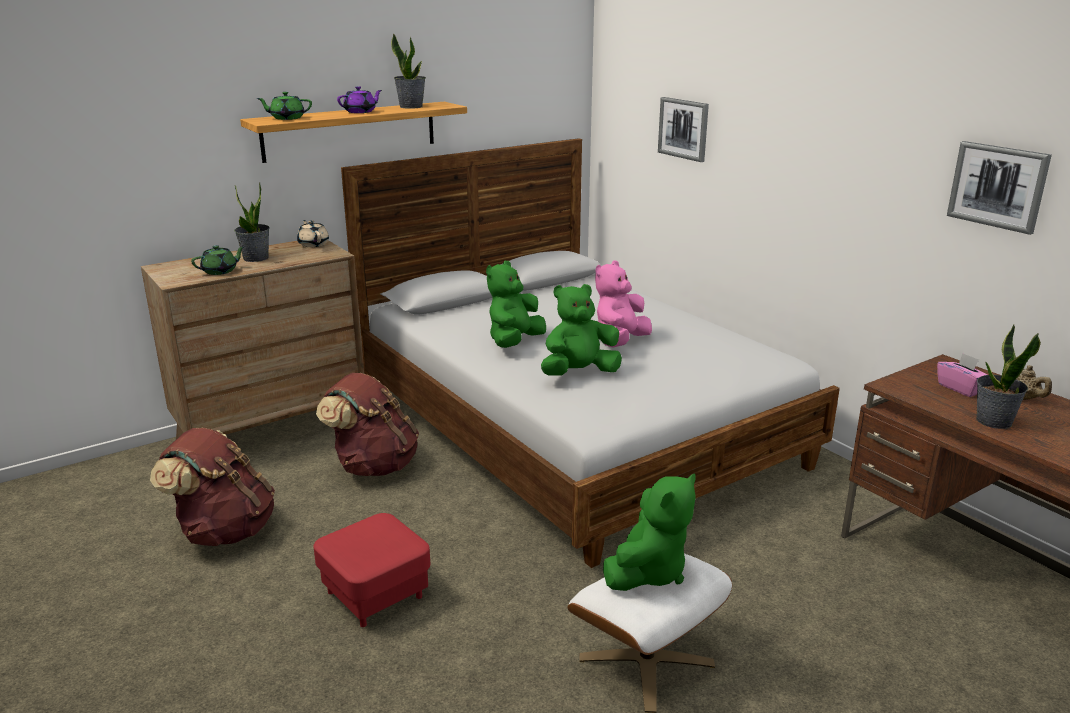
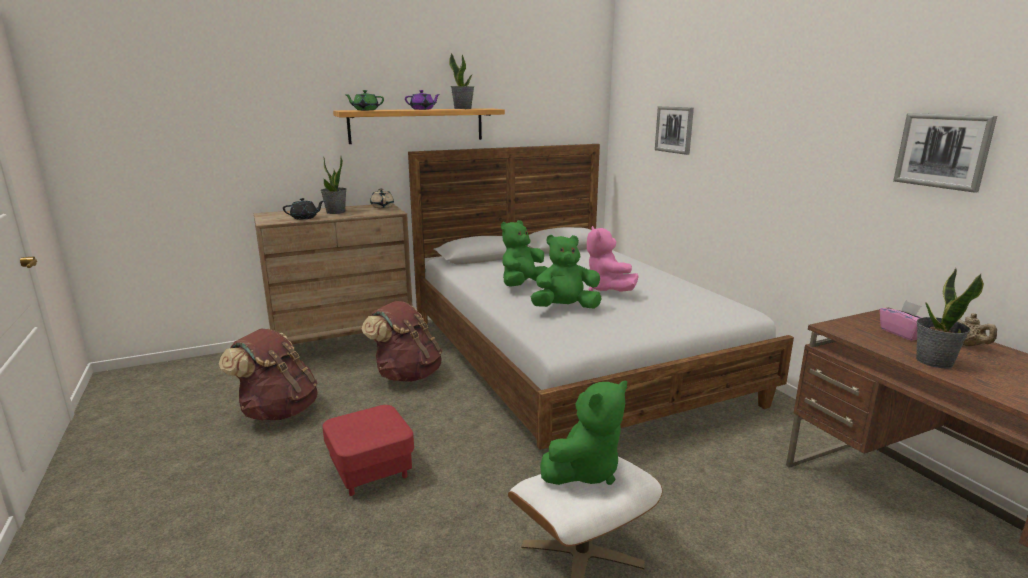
camera: 10 degrees right, 5 degrees down
green teapot [191,245,245,275] -> black teapot [283,198,324,220]
pink plush toy [595,261,652,347] -> pink plush toy turned 60 degrees counterclockwise [587,226,639,292]

